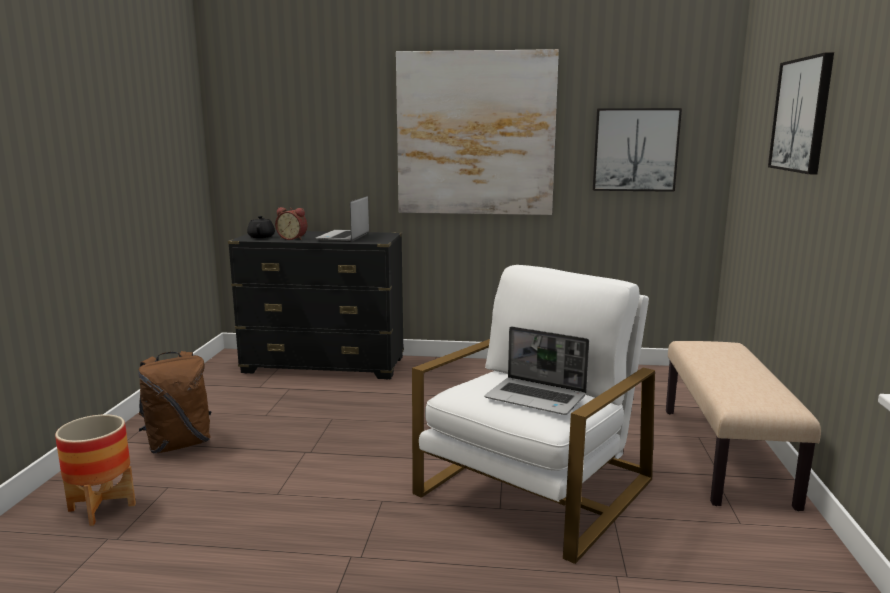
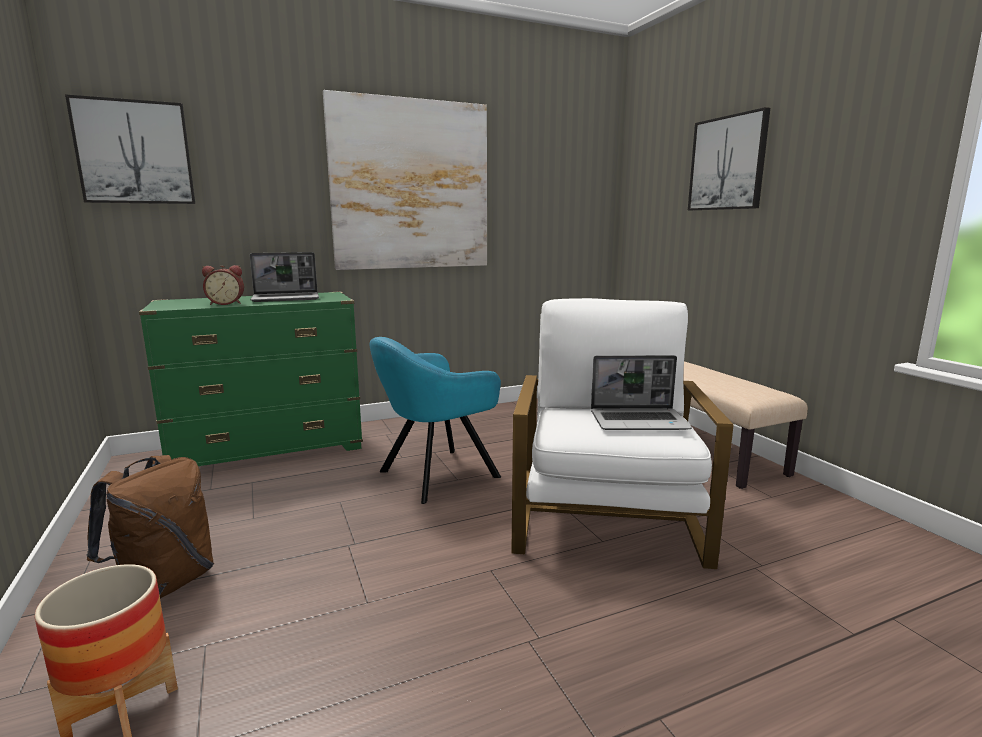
camera: 30 degrees left, 0 degrees up
black dresser [228,230,404,380] -> green dresser [139,292,363,466]
black teapot [247,216,275,238] -> none
laptop [315,196,369,242] -> laptop turned 90 degrees counterclockwise [250,252,319,302]
picture [593,108,682,192] -> picture moved to [65,94,195,204]
none -> turquoise armchair [370,337,501,504]

